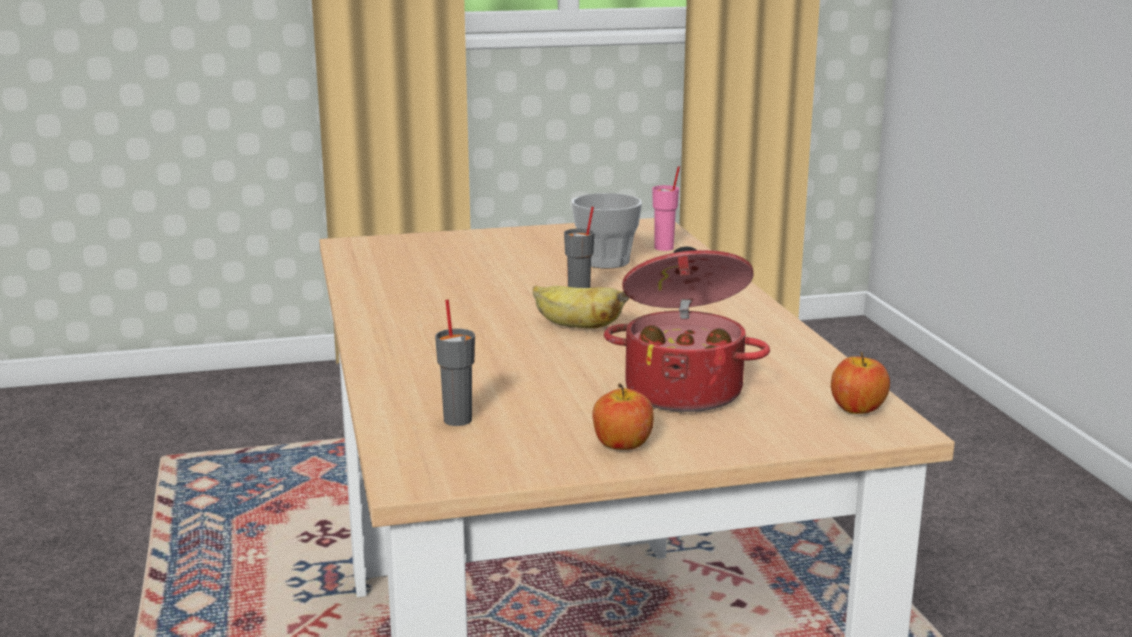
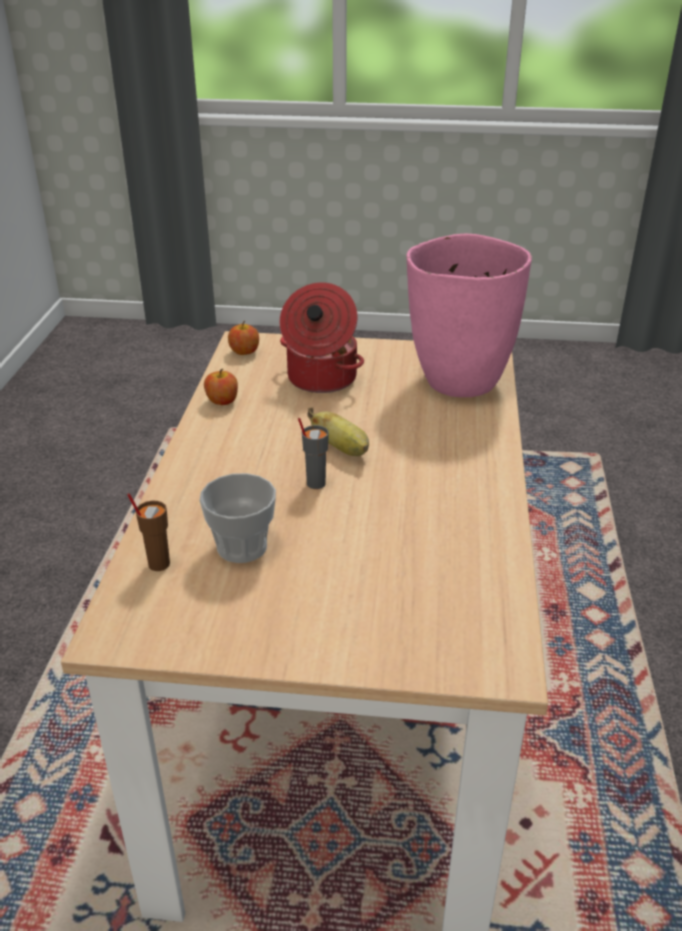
camera: 160 degrees left, 15 degrees up
grey cup [435,299,475,426] -> pink vase [406,234,532,397]
apple [592,383,654,450] -> apple moved to [204,369,238,405]
pink cup [652,166,680,251] -> brown cup [127,493,170,571]

